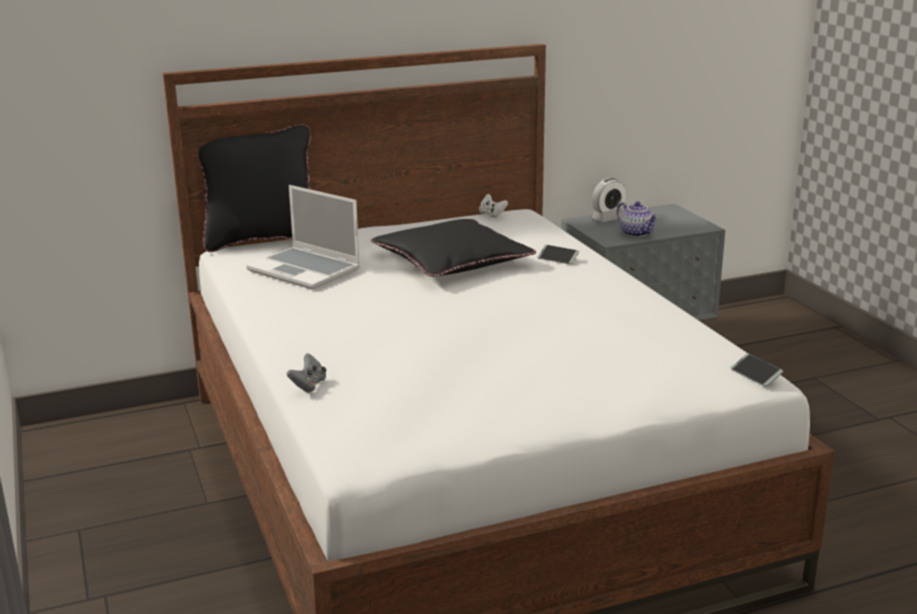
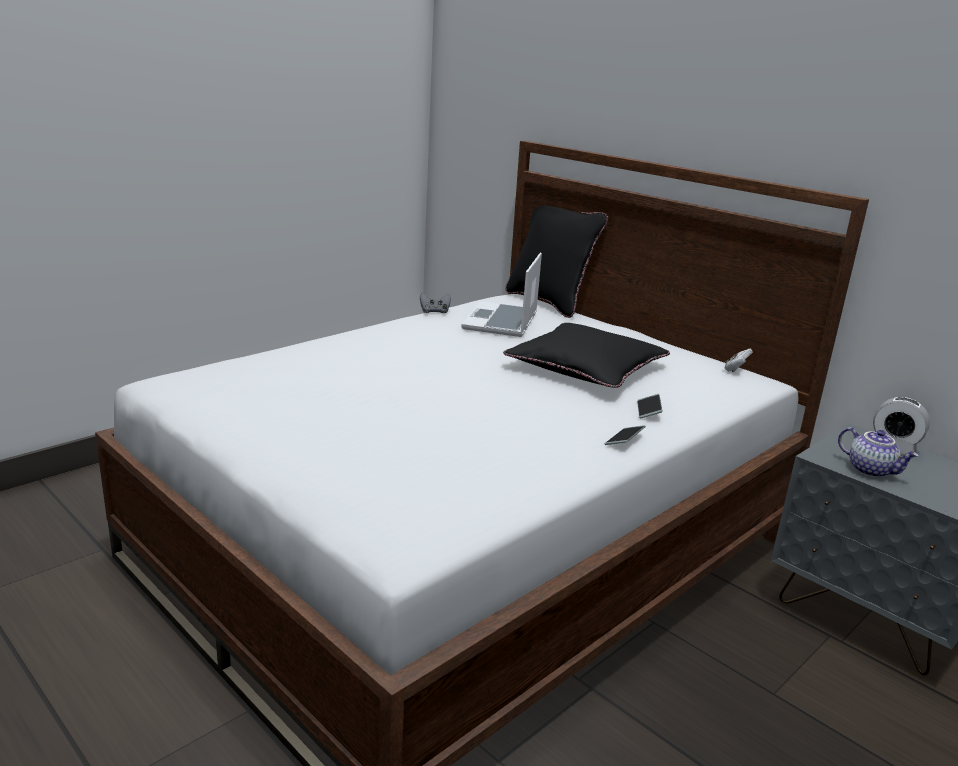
camera: 65 degrees right, 0 degrees up
grey game controller [287,353,326,392] -> grey game controller moved to [420,293,451,313]
teapot [617,202,658,237] -> teapot turned 75 degrees counterclockwise [838,427,919,478]
phone [731,354,783,387] -> phone moved to [604,425,646,445]

